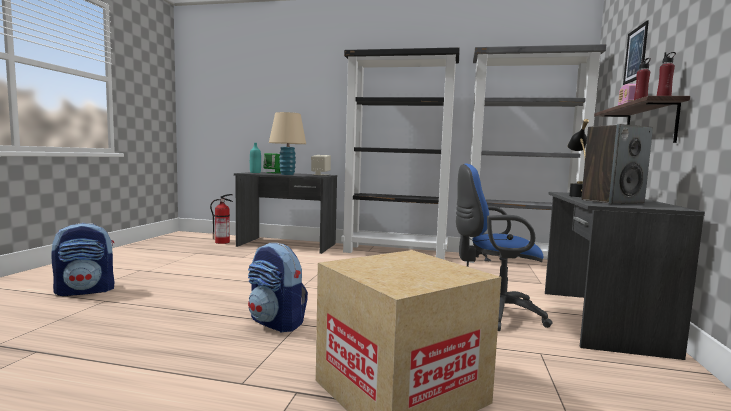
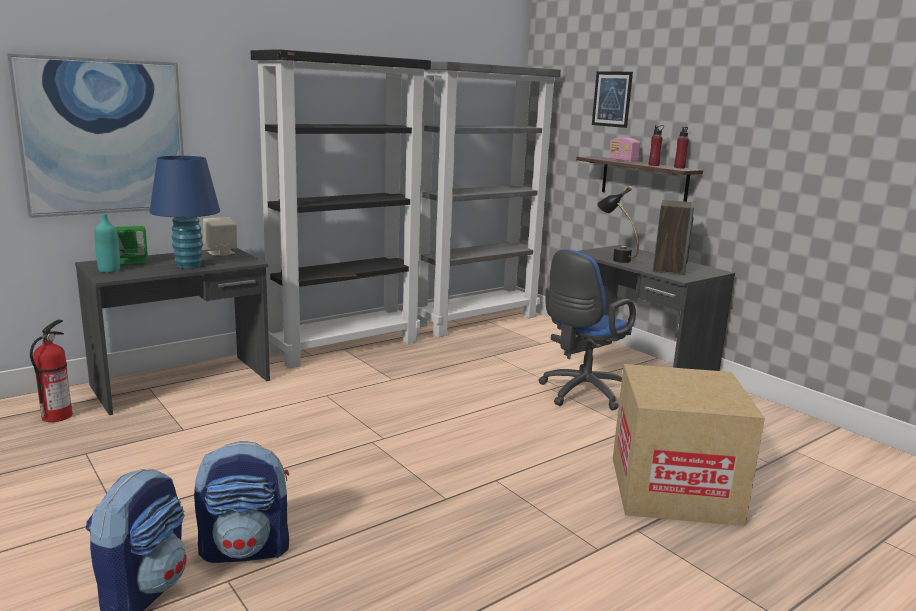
camera: 50 degrees left, 10 degrees up
backpack [248,243,308,333] -> backpack moved to [194,441,289,563]
beige table lamp [269,112,306,175] -> blue table lamp [149,156,220,269]
none -> picture [6,53,184,218]

